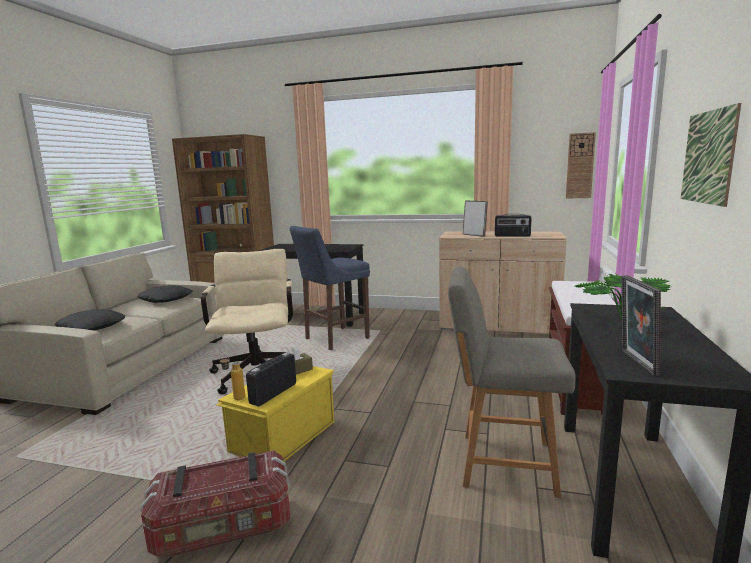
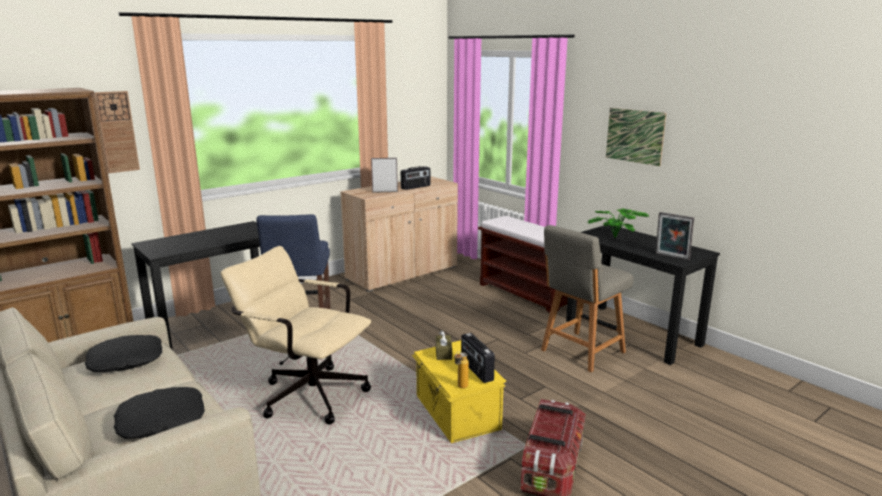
camera: 55 degrees left, 5 degrees up
wall clock [566,132,596,198] -> wall clock moved to [94,91,140,173]

